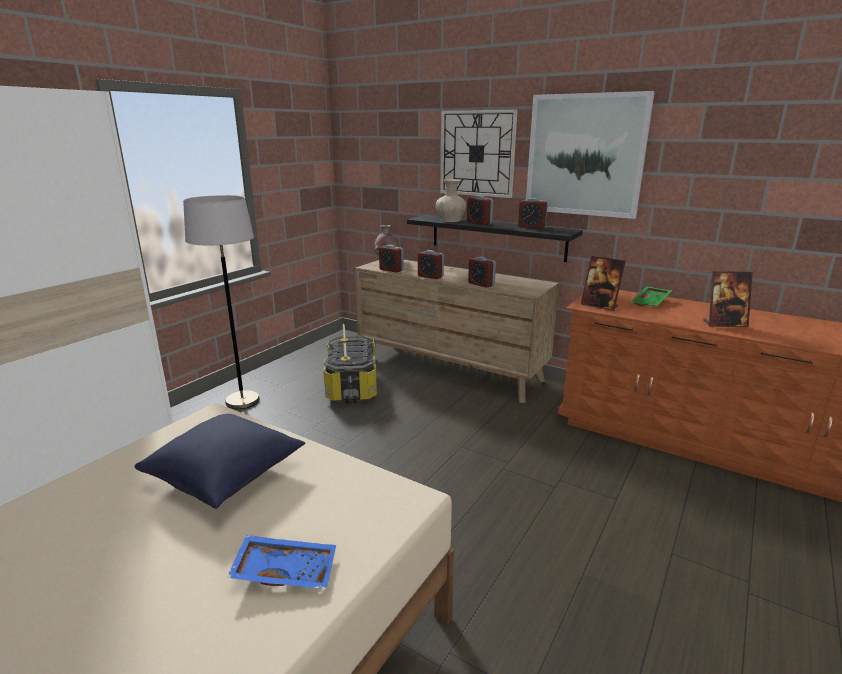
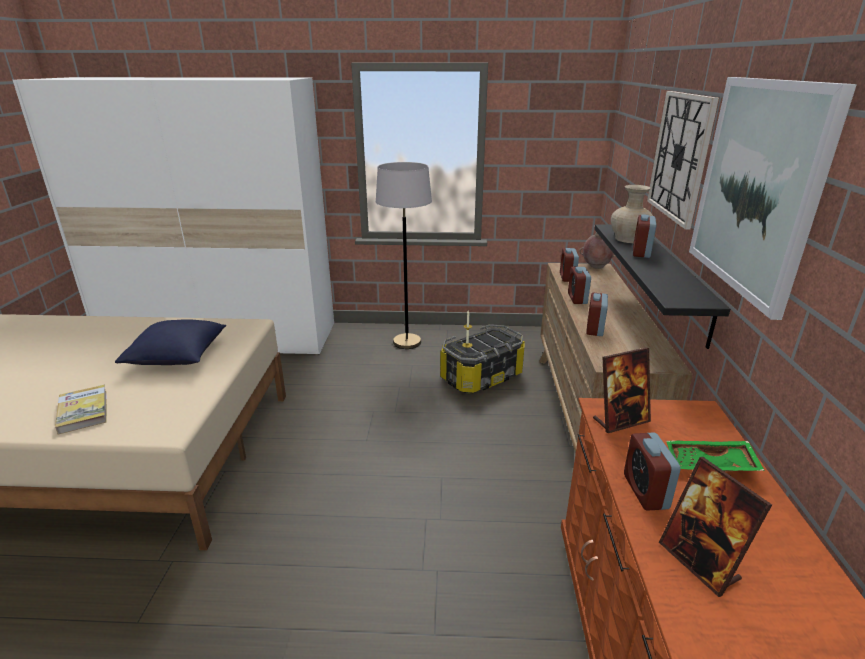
camera: 60 degrees right, 5 degrees up
blue tray [227,535,336,589] -> book [55,385,107,435]
alarm clock [518,198,548,229] -> alarm clock moved to [624,432,681,511]
picture frame [581,256,626,311] -> picture frame turned 120 degrees counterclockwise [593,347,651,433]

